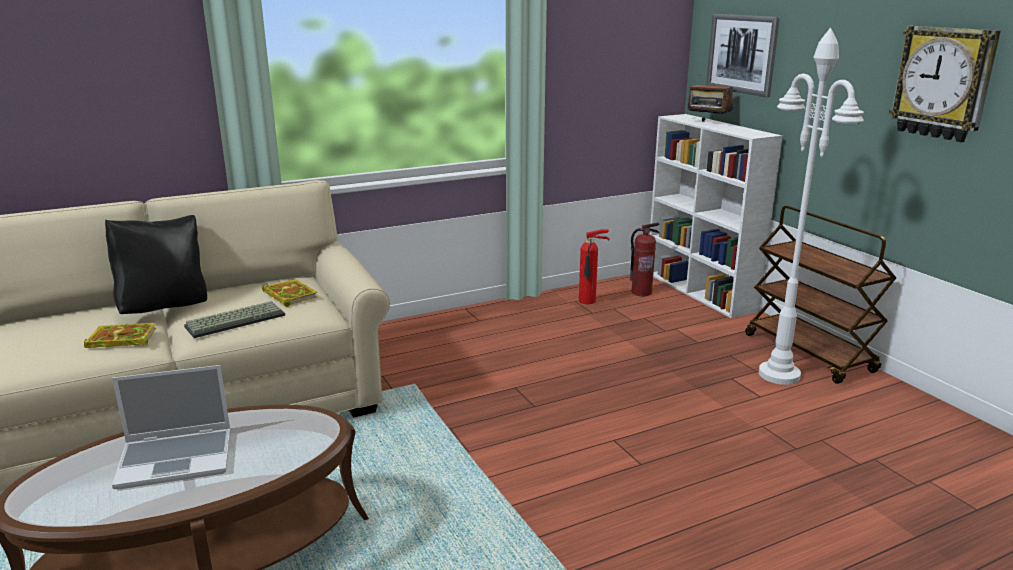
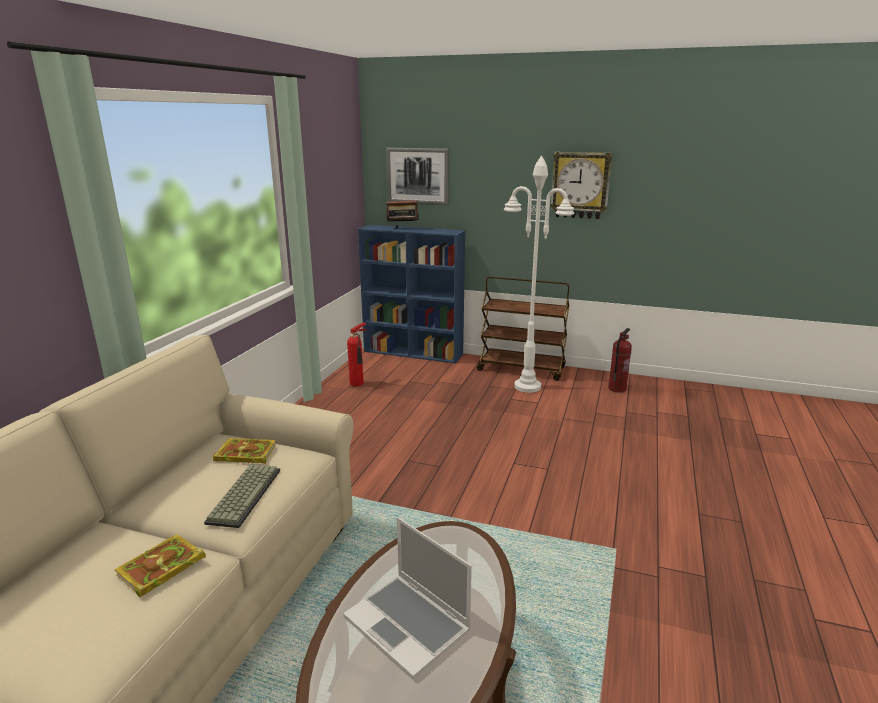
camera: 45 degrees left, 0 degrees up
black pillow [105,215,207,314] -> none
laptop [112,365,231,490] -> laptop turned 105 degrees clockwise [343,517,472,679]
fire extinguisher [630,223,659,296] -> fire extinguisher moved to [608,328,632,393]
white bookcase [650,114,783,318] -> blue bookcase [358,225,465,364]

